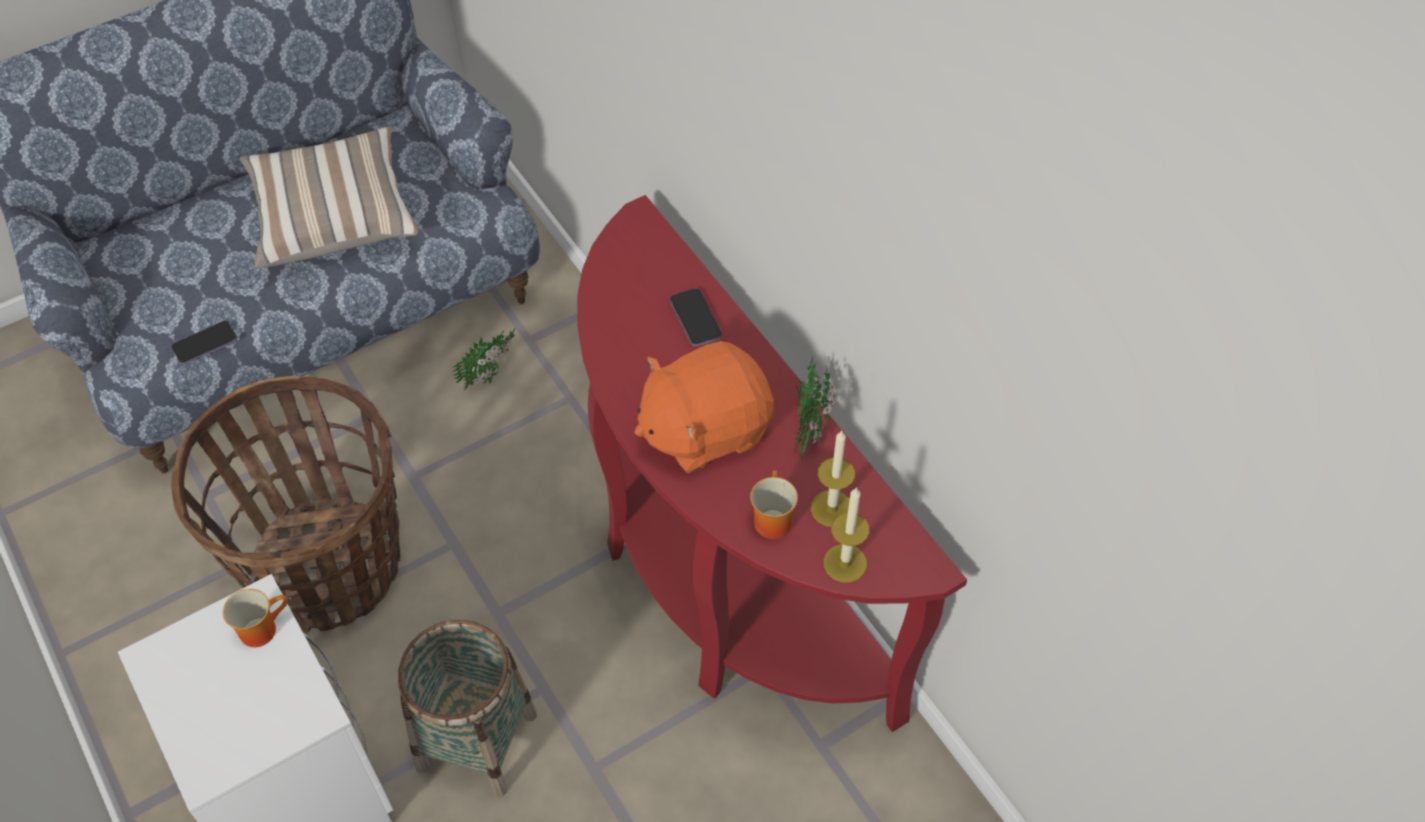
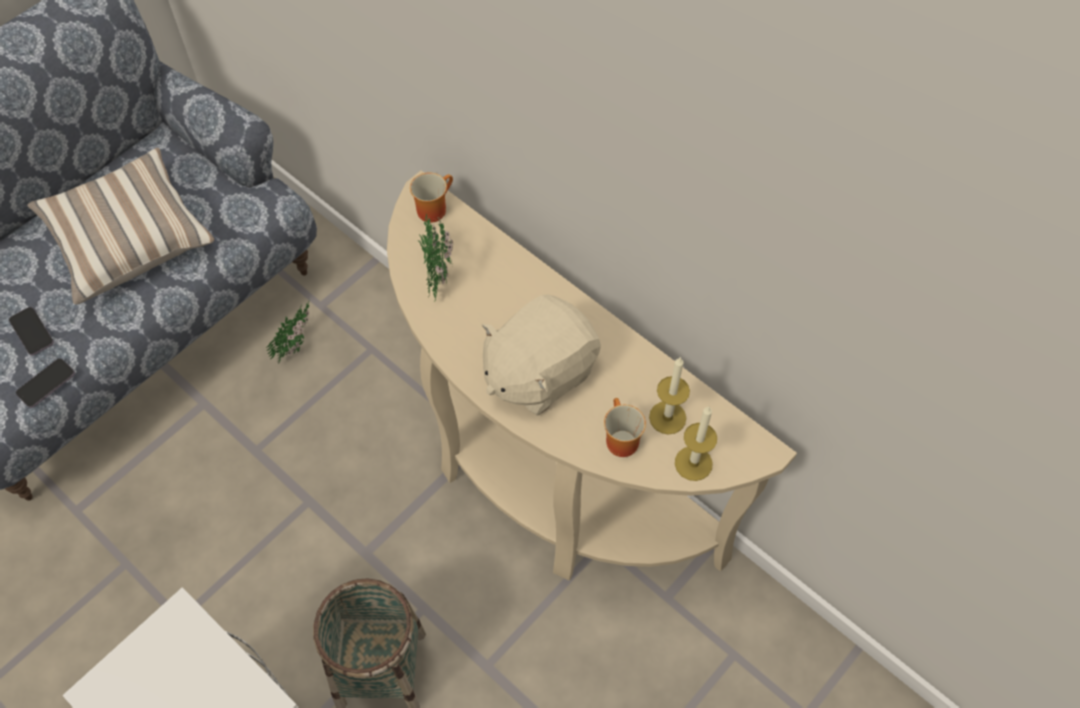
camera: 15 degrees left, 5 degrees up
basket [171,376,400,634] -> none
mug [223,589,288,647] -> mug moved to [410,173,453,223]
red console table [577,195,967,732] -> beige console table [387,170,797,581]
orange plush toy [635,341,774,473] -> beige plush toy [482,295,601,416]
phone [670,288,722,347] -> phone moved to [9,307,54,356]
potted plant [793,356,837,462] -> potted plant moved to [417,214,453,301]

